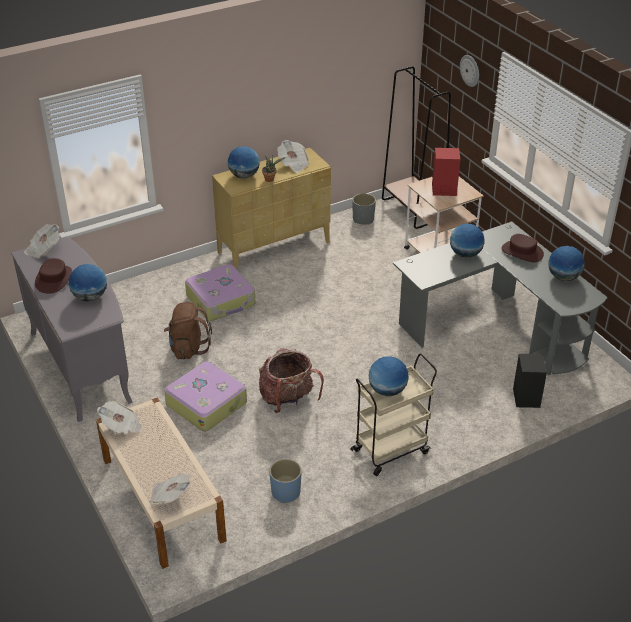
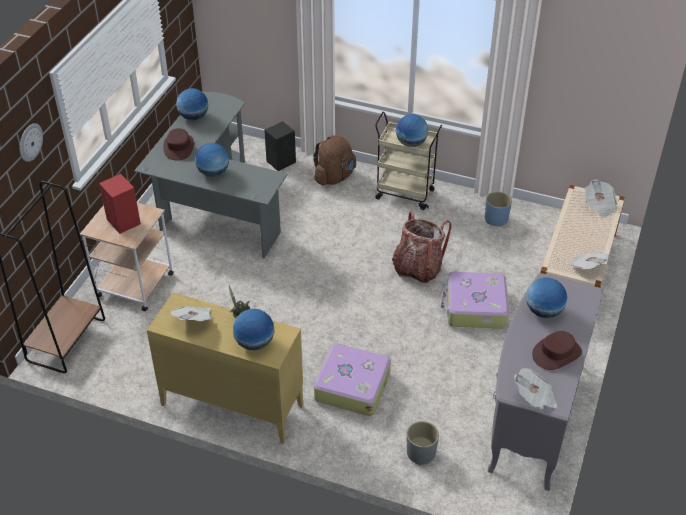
camera: 130 degrees left, 5 degrees up
brown backpack [164,302,212,360] -> brown backpack moved to [313,135,356,186]
grey planter [352,193,376,225] -> grey planter moved to [407,421,439,465]

